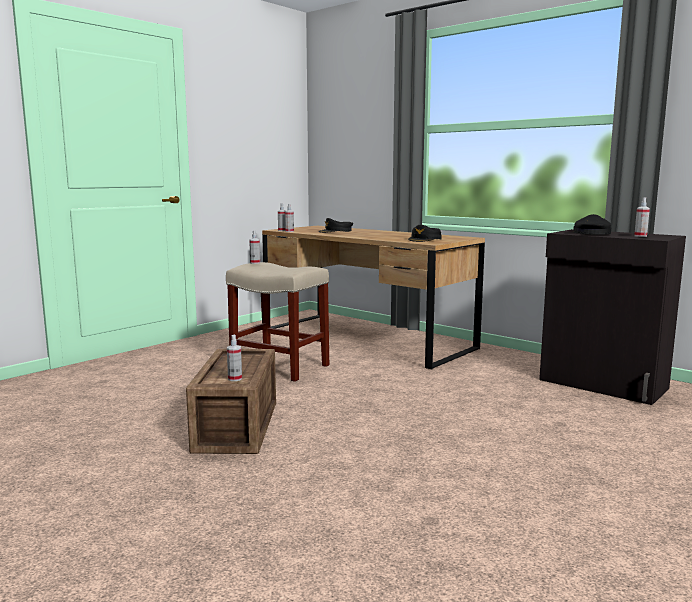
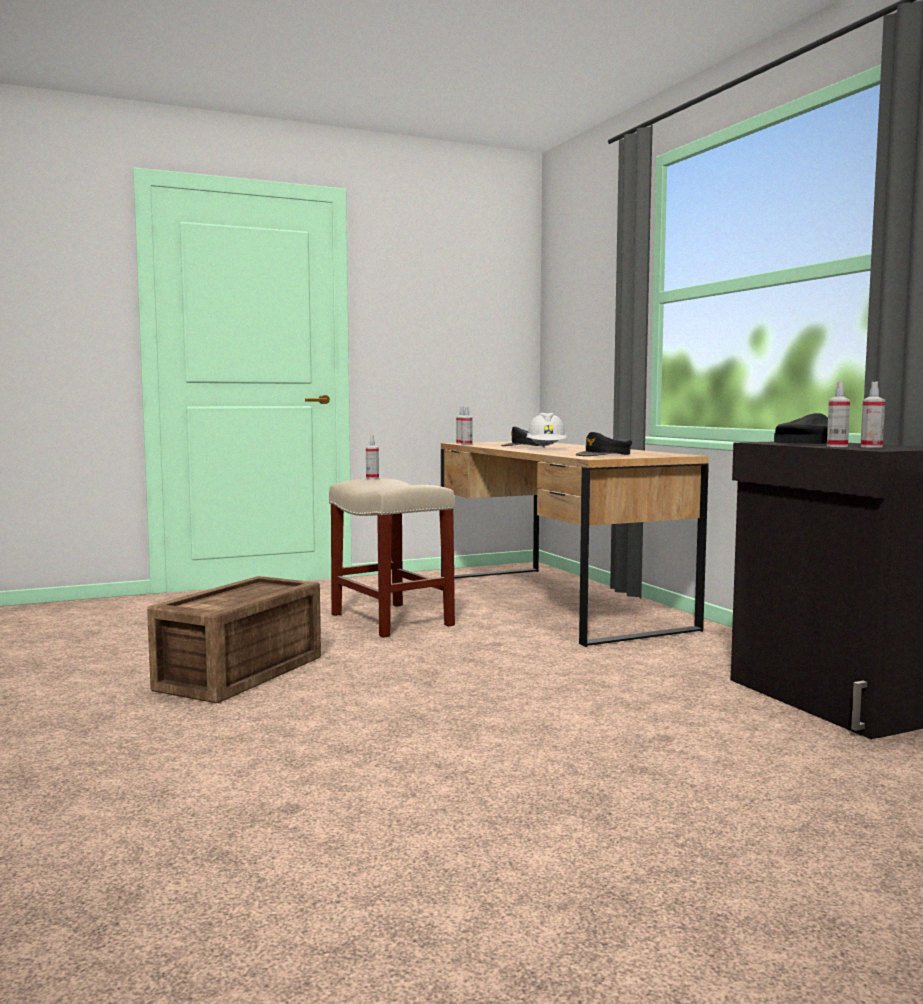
camera: 25 degrees right, 5 degrees down
spray bottle [227,335,242,381] -> spray bottle moved to [827,382,850,447]
none -> white hard hat [526,413,567,448]

